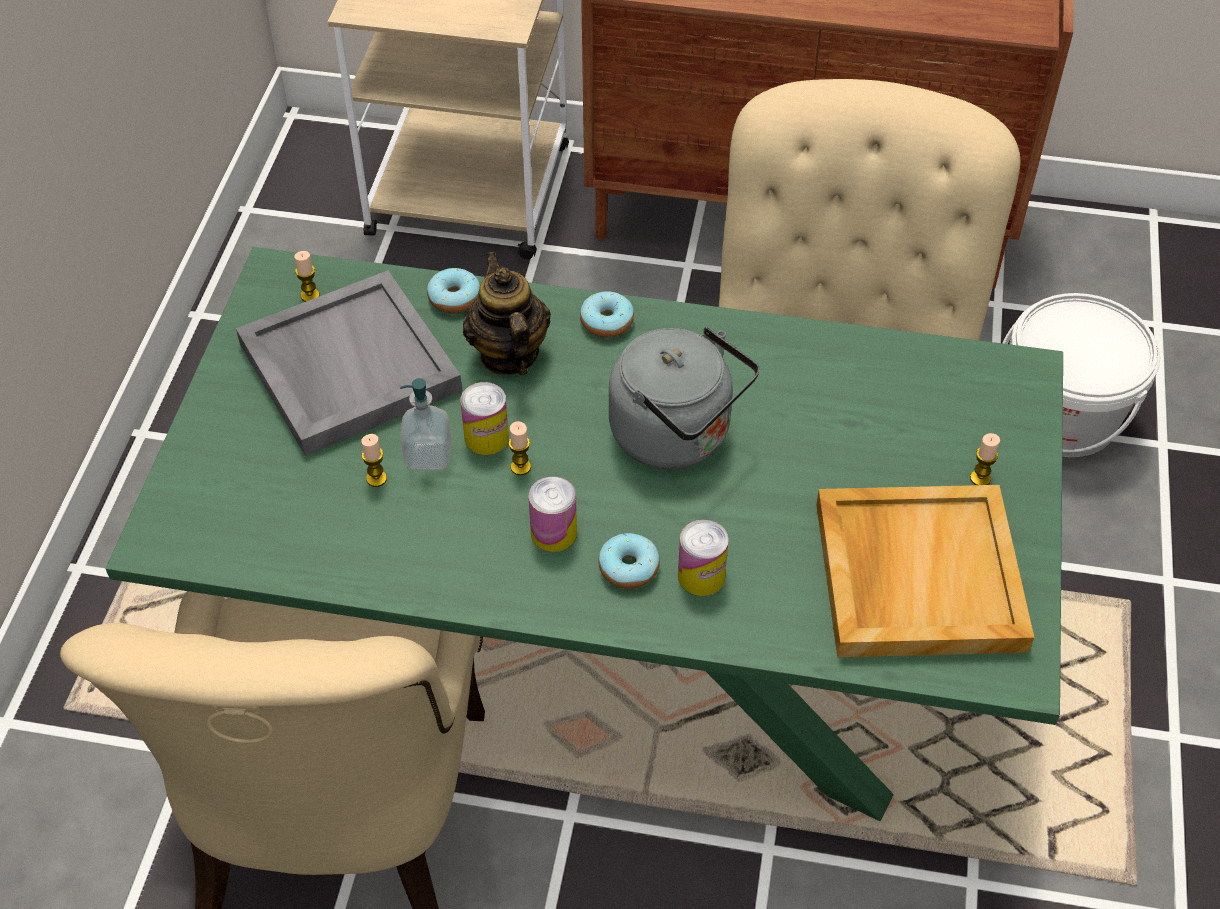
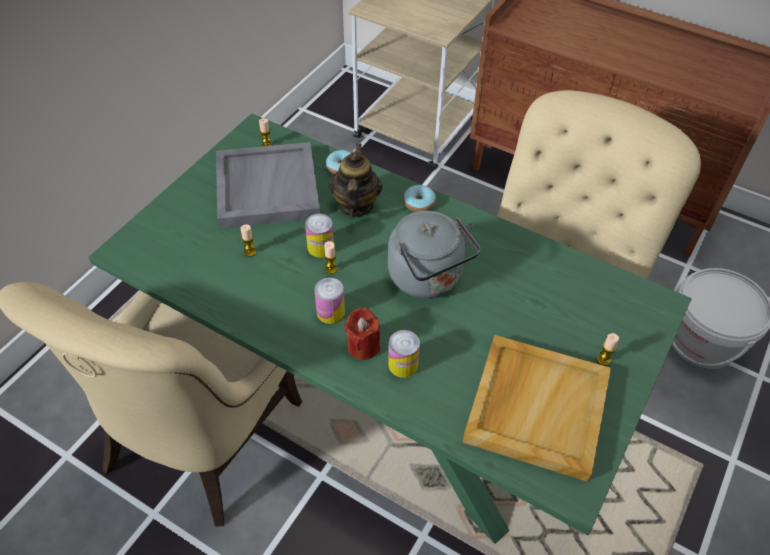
camera: 20 degrees right, 0 degrees up
soap dispenser [400,378,452,470] -> none
donut [598,533,660,589] -> red candle [344,308,380,360]

